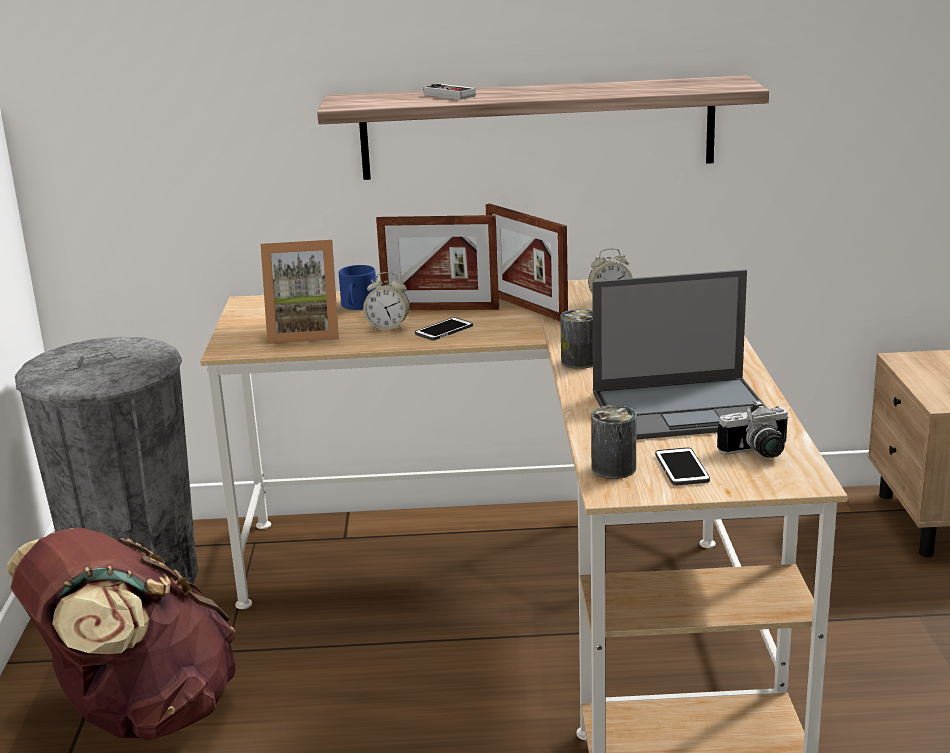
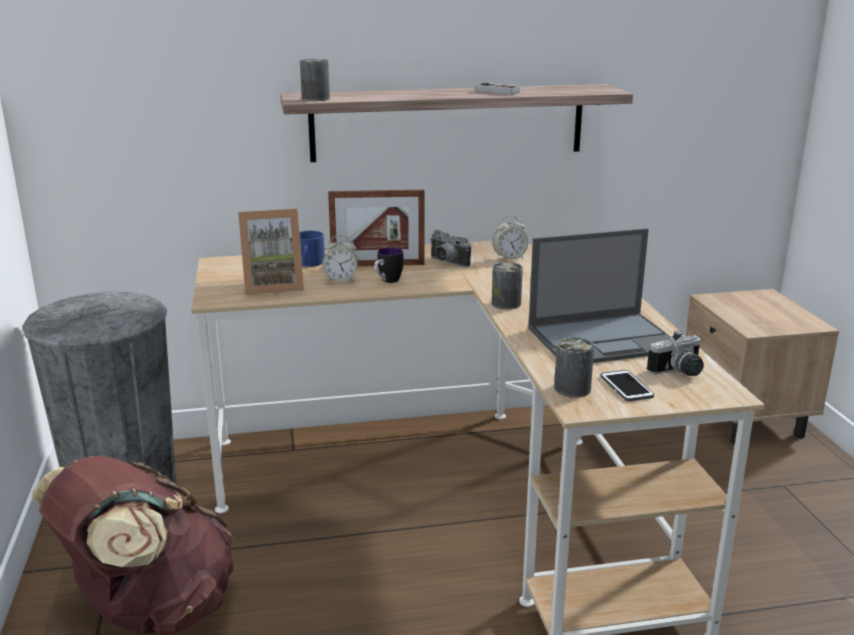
camera: 10 degrees left, 0 degrees up
phone [415,317,473,341] -> mug [374,248,404,283]
game controller [423,84,476,100] -> game controller moved to [476,83,520,95]
picture frame [486,204,568,321] -> camera [430,230,472,267]
none -> can [300,59,330,101]

